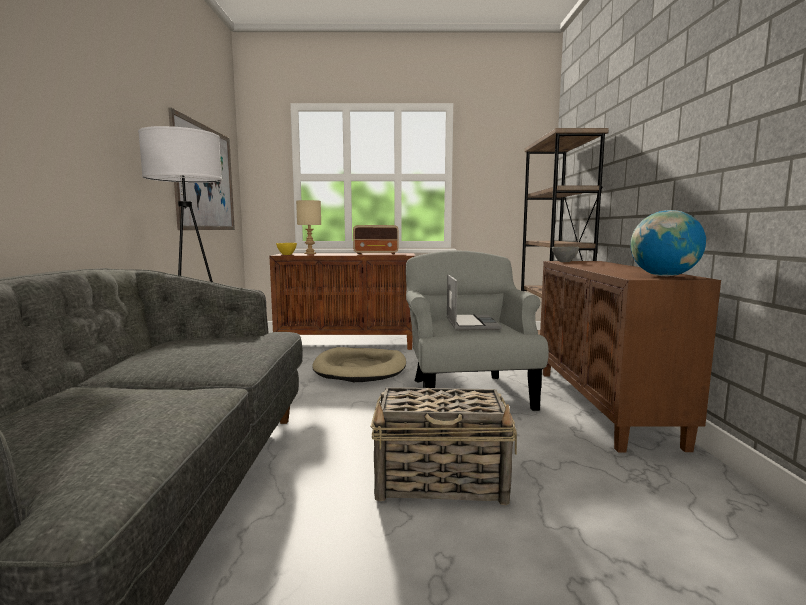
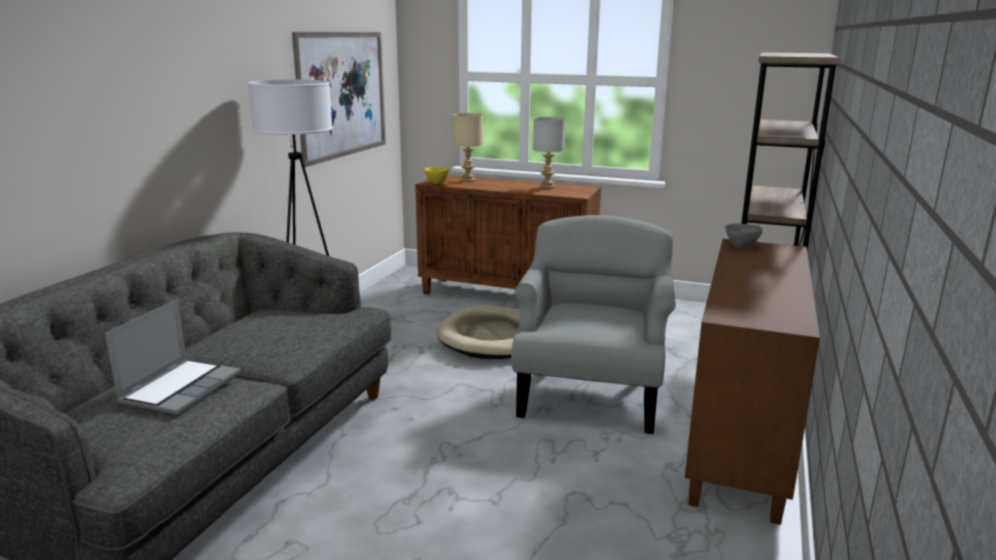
camera: 20 degrees right, 10 degrees up
radio [353,225,399,254] -> grey table lamp [533,117,565,189]
basket [371,387,517,505] -> none
laptop [447,274,501,330] -> laptop moved to [105,299,241,415]
globe [631,210,706,276] -> none

